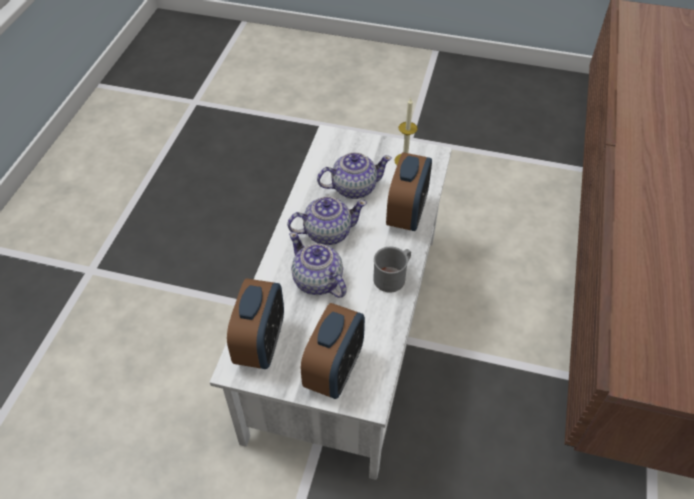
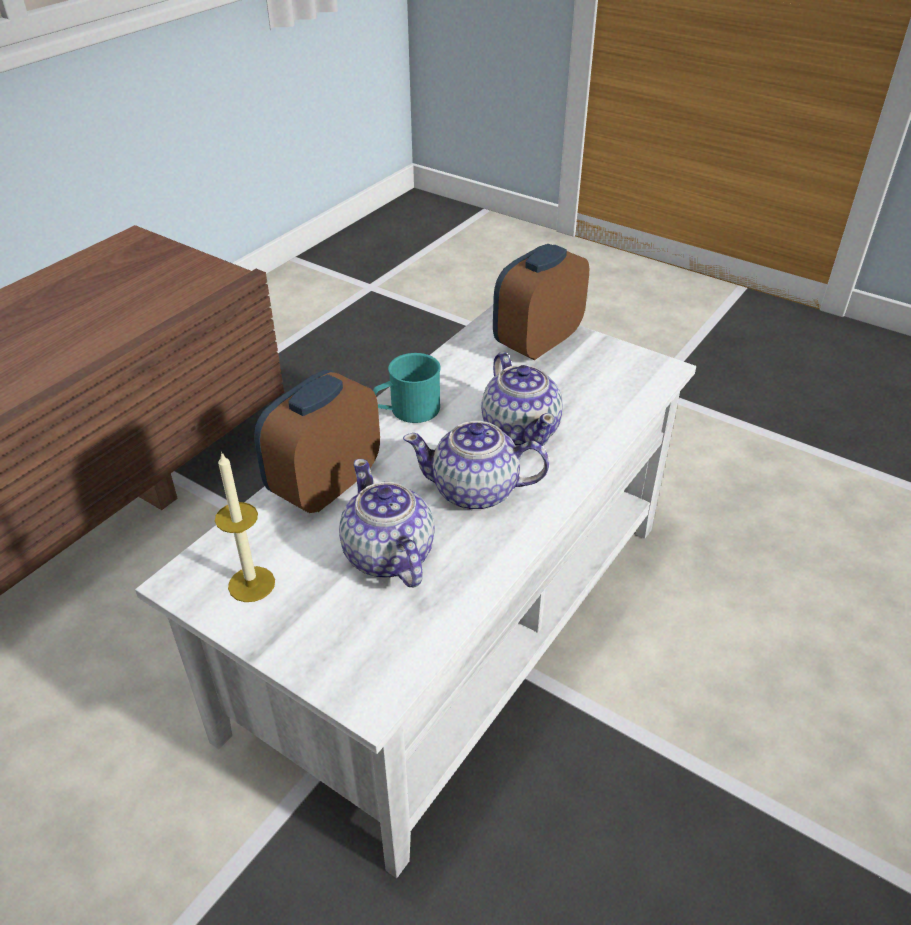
camera: 160 degrees left, 10 degrees down
alarm clock [227,278,284,369] -> none
teapot [317,152,392,199] -> teapot turned 60 degrees clockwise [339,459,435,587]
grey mug [373,247,411,292] -> turquoise mug [373,353,441,423]

